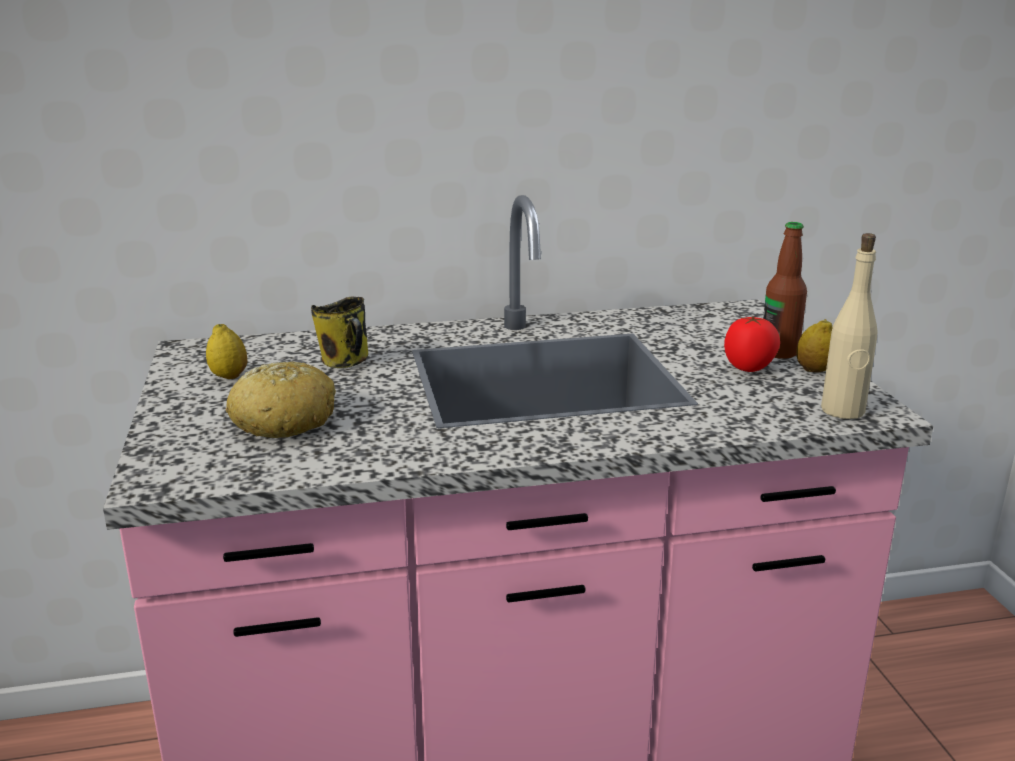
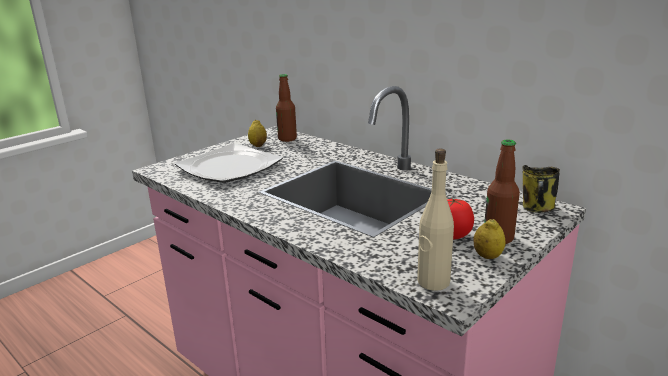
camera: 55 degrees right, 0 degrees up
bread [226,361,336,438] -> plate [175,143,283,183]
mug [311,296,368,368] -> mug moved to [522,165,560,213]
none -> bottle [276,74,297,142]

